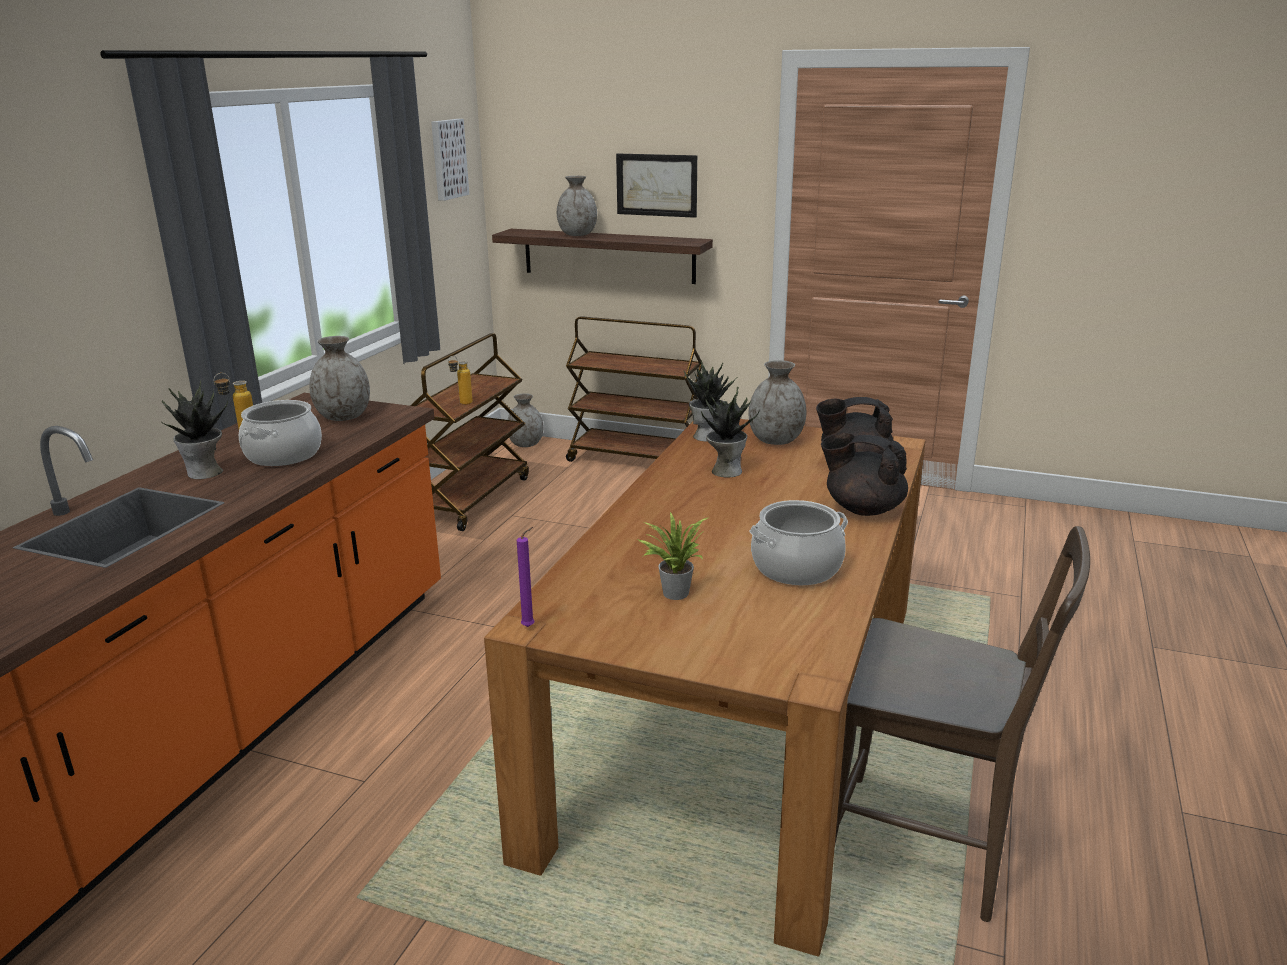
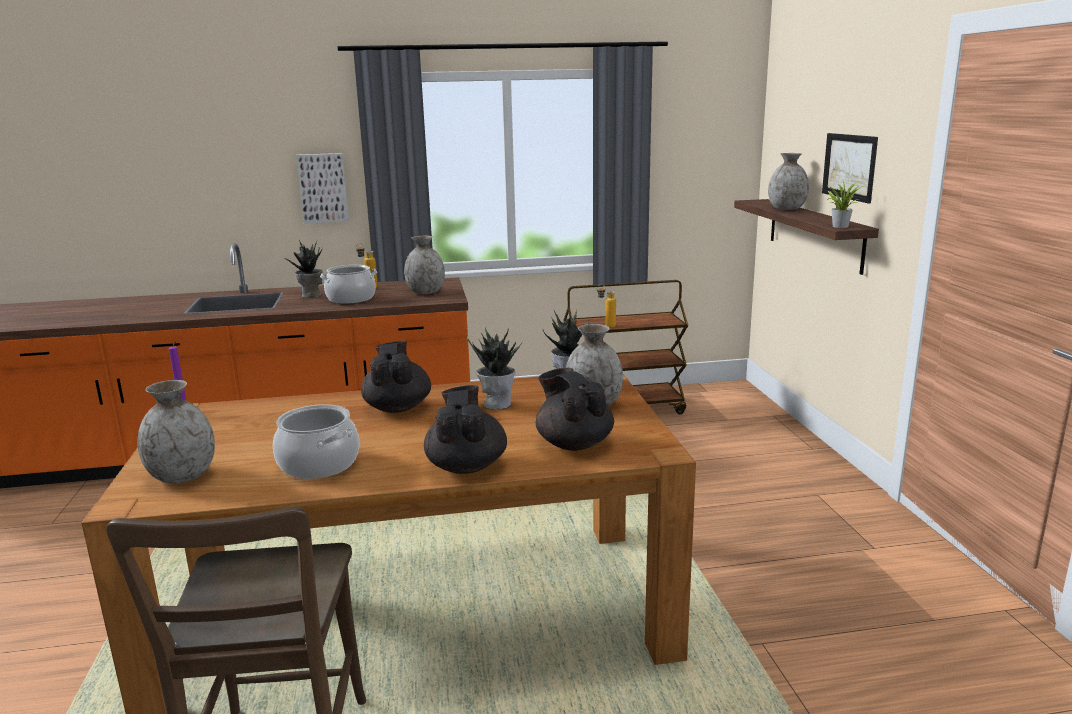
camera: 60 degrees right, 5 degrees down
picture [431,119,469,201] -> picture moved to [296,153,349,224]
grey vase [507,393,543,447] -> grey vase moved to [137,380,215,483]
brown cart [566,316,703,462] -> none
potted plant [636,512,709,600] -> potted plant moved to [827,182,870,228]
none -> black teapot [361,340,431,413]

